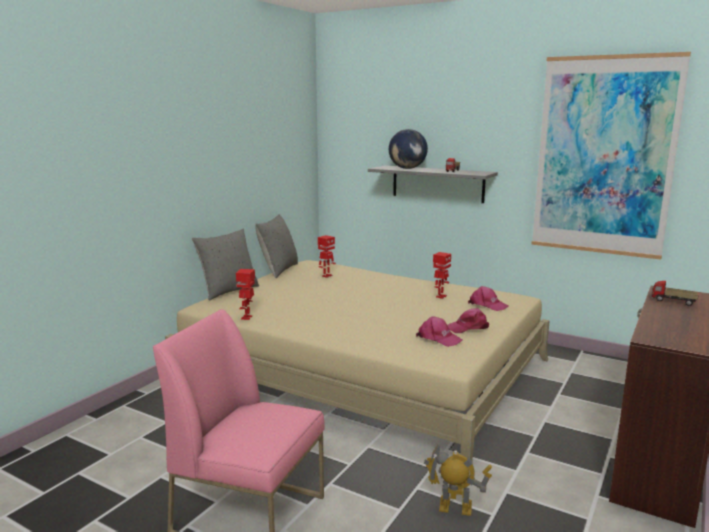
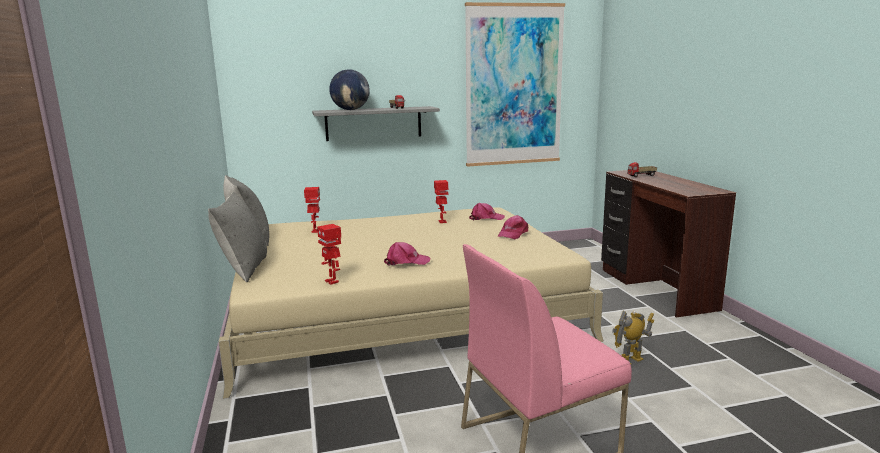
camera: 45 degrees left, 0 degrees up
pink cap [416,316,462,347] -> pink cap moved to [384,242,430,266]

